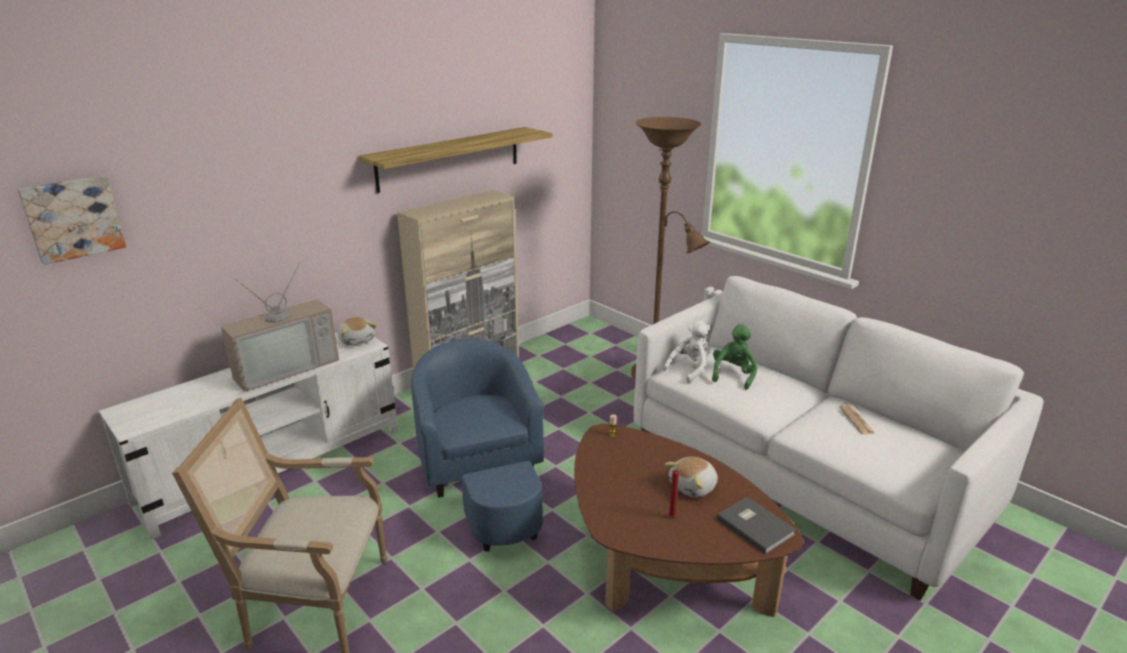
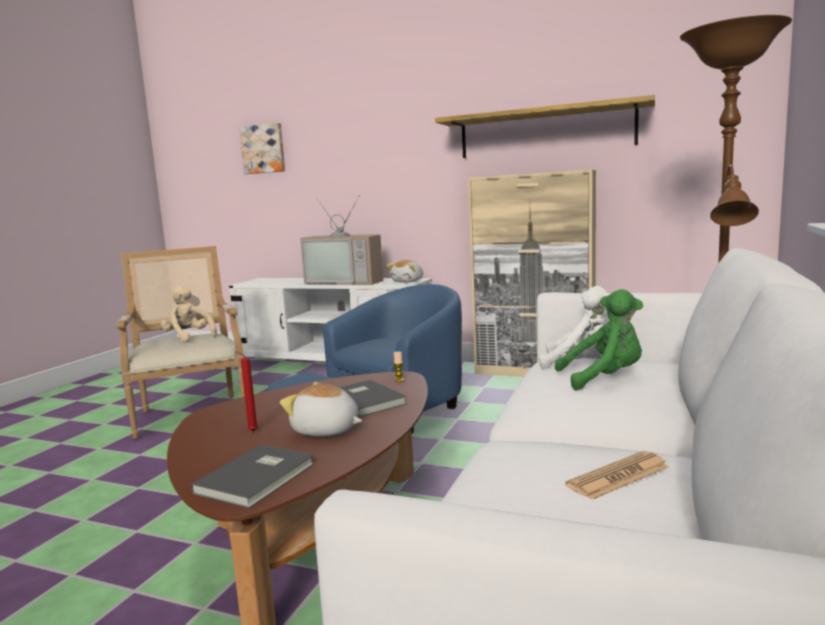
camera: 65 degrees right, 15 degrees down
none -> beige plush toy [161,286,217,342]
none -> grey book [338,380,407,417]

